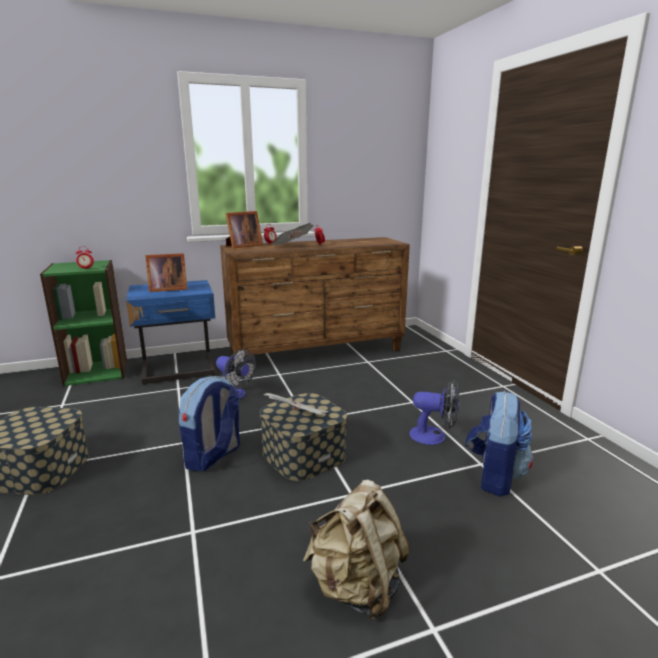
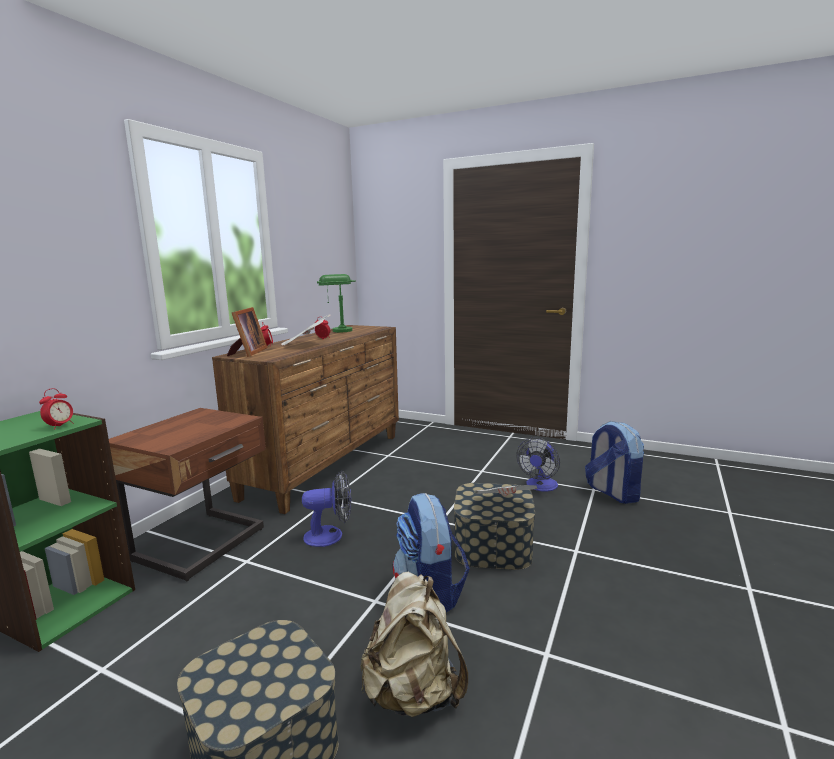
camera: 45 degrees left, 5 degrees down
blue nightstand [126,280,215,385] -> brown nightstand [109,408,266,581]
picture frame [145,253,187,292] -> none
beige backpack [303,480,410,620] -> beige backpack moved to [360,572,468,717]
fan [409,380,460,445] -> fan turned 150 degrees clockwise [516,438,560,491]
none -> green table lamp [317,274,356,332]

